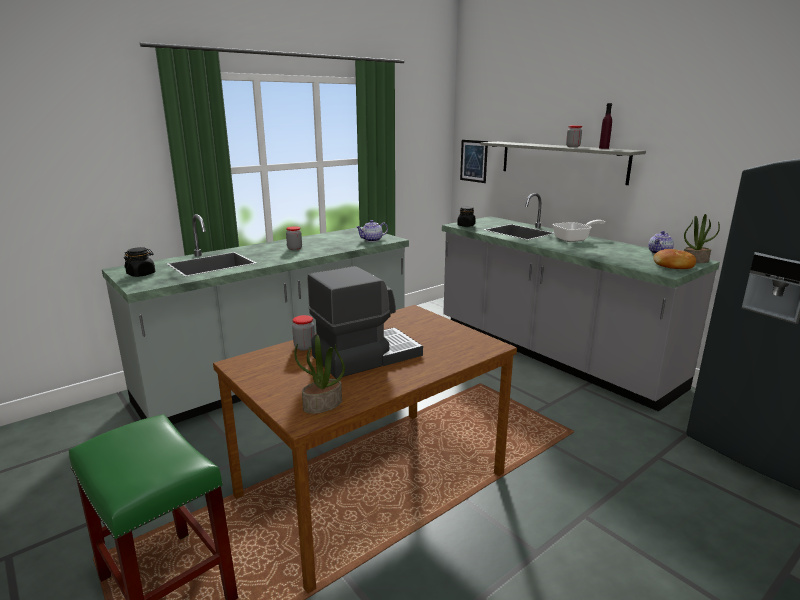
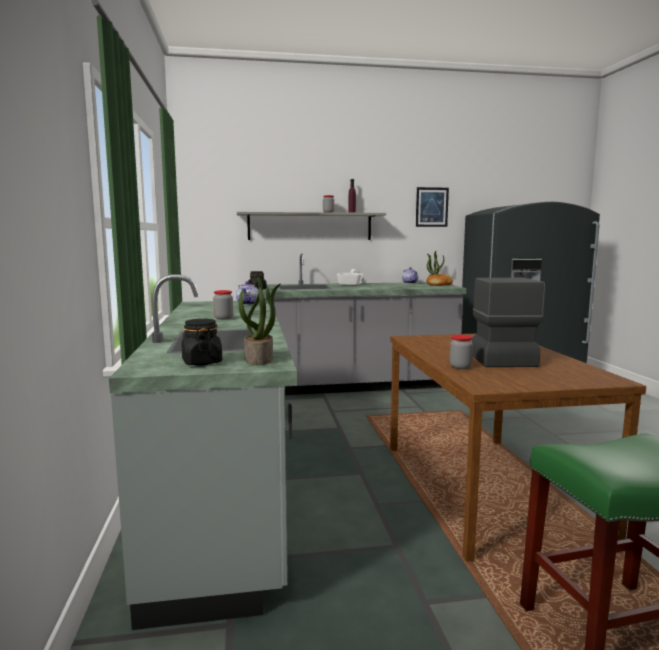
camera: 60 degrees left, 10 degrees down
potted plant [294,335,345,414] -> potted plant moved to [238,277,281,365]
picture [460,140,488,183] -> picture moved to [416,187,449,227]

